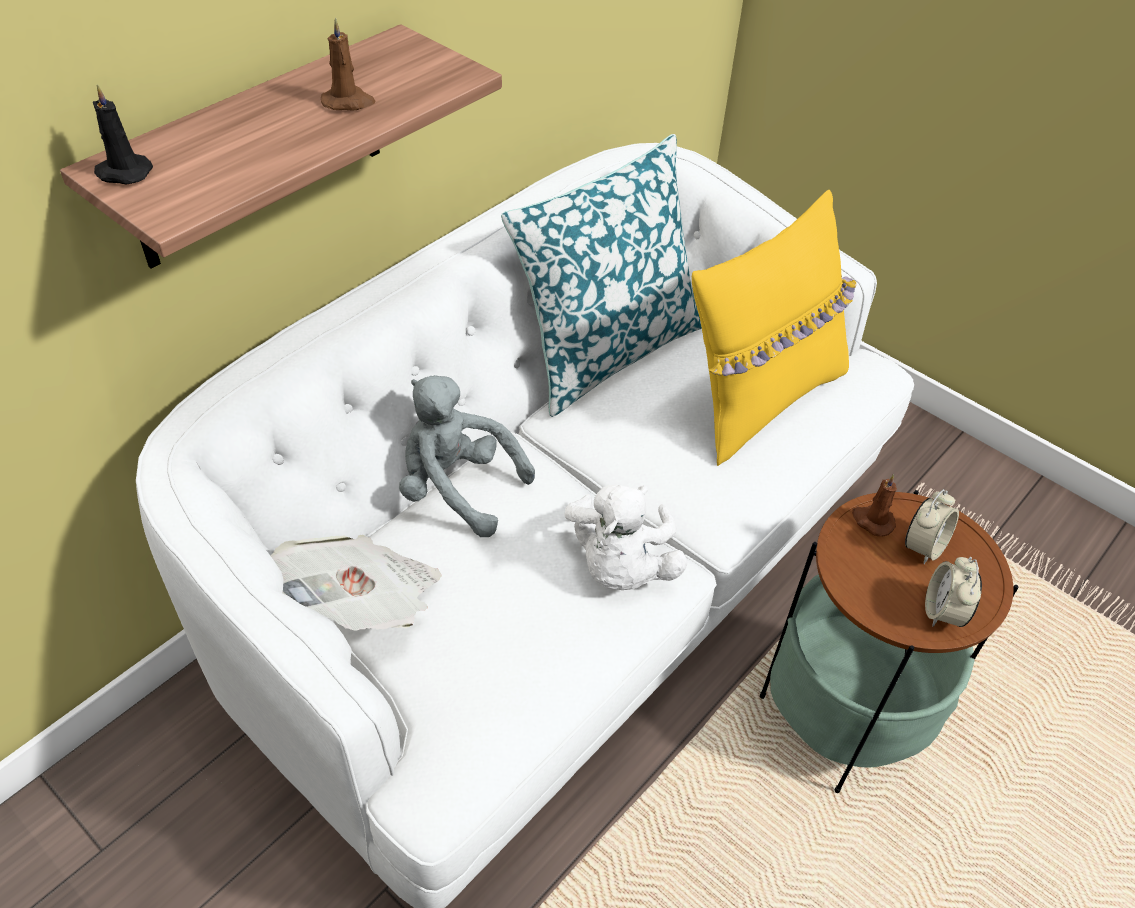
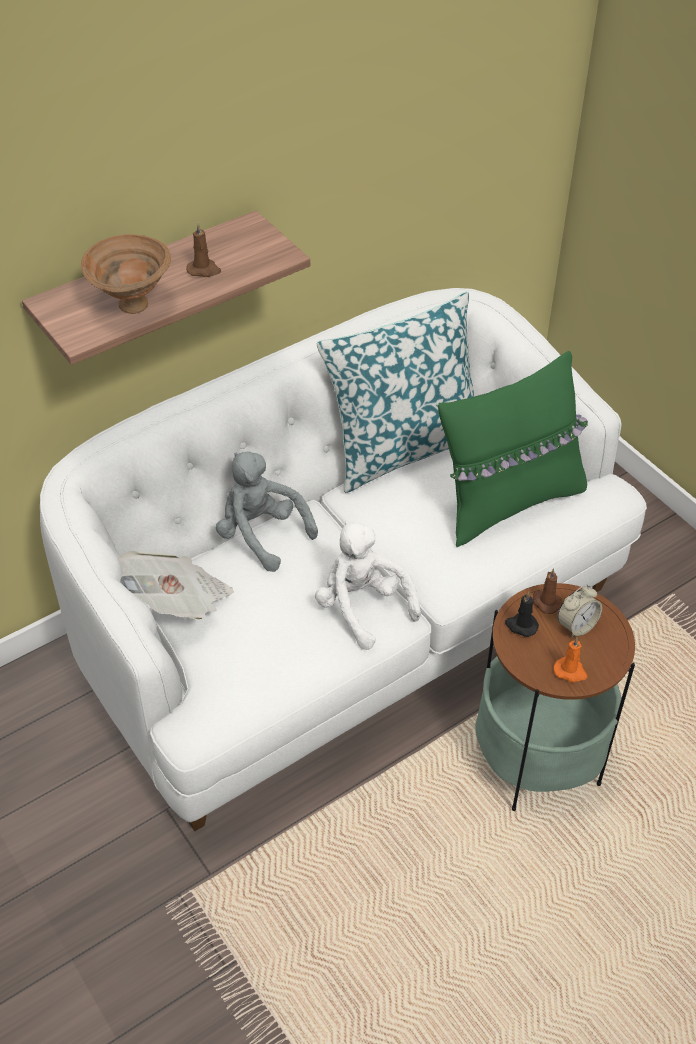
camera: 15 degrees right, 0 degrees up
black candle [93,84,153,184] -> black candle moved to [505,592,539,637]
white plush toy [565,485,687,590] -> white plush toy turned 120 degrees clockwise [315,521,421,650]
yellow pillow [692,190,856,466] -> green pillow [438,351,588,547]
alarm clock [925,557,982,627] -> orange candle [553,638,588,682]
none -> brown bowl [81,234,171,314]

